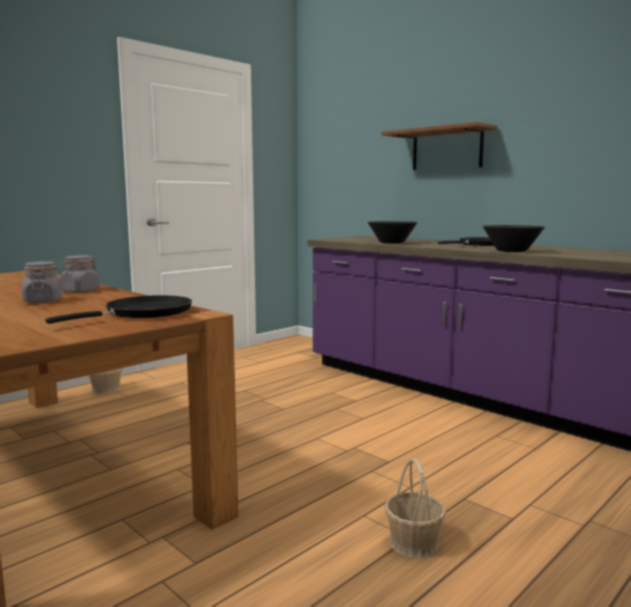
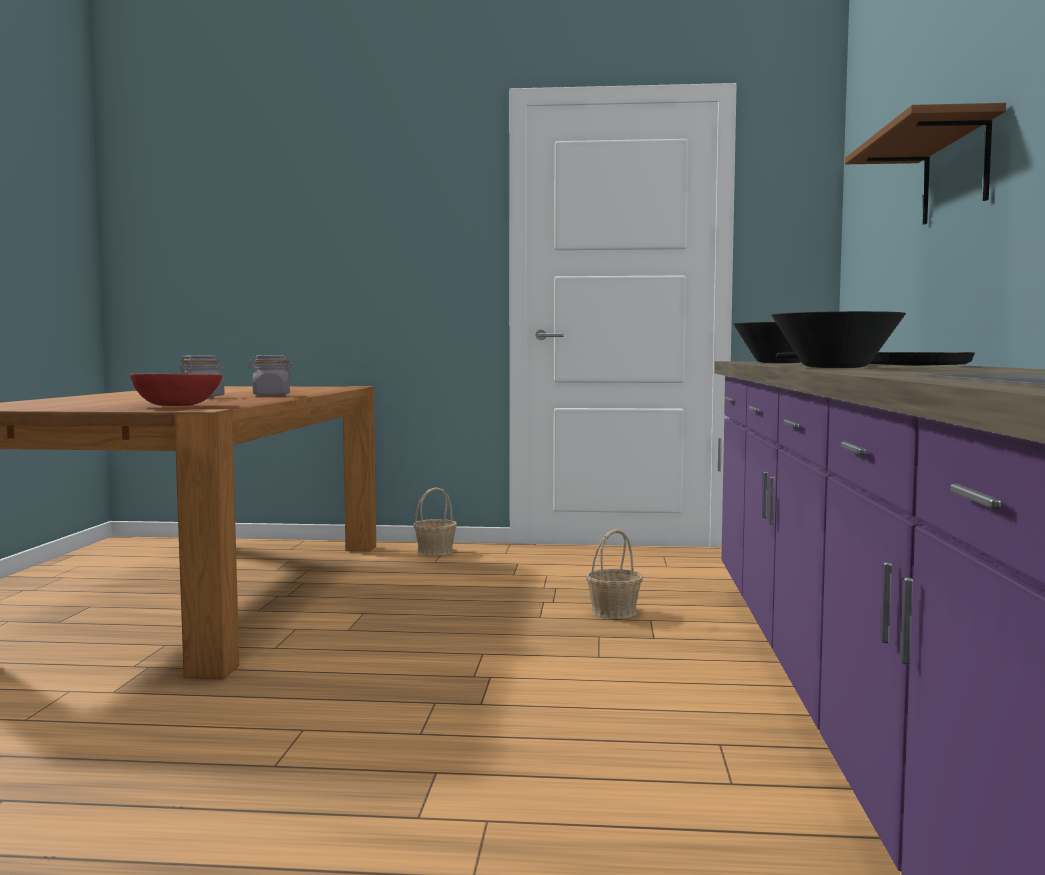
camera: 50 degrees right, 5 degrees down
black frying pan [45,295,192,324] -> red bowl [129,373,223,406]
basket [385,458,446,558] -> basket moved to [586,529,643,619]

